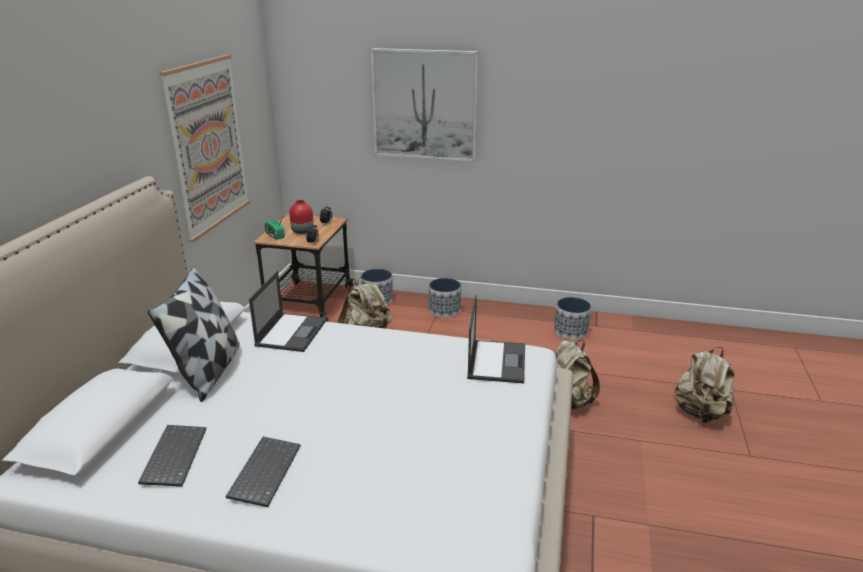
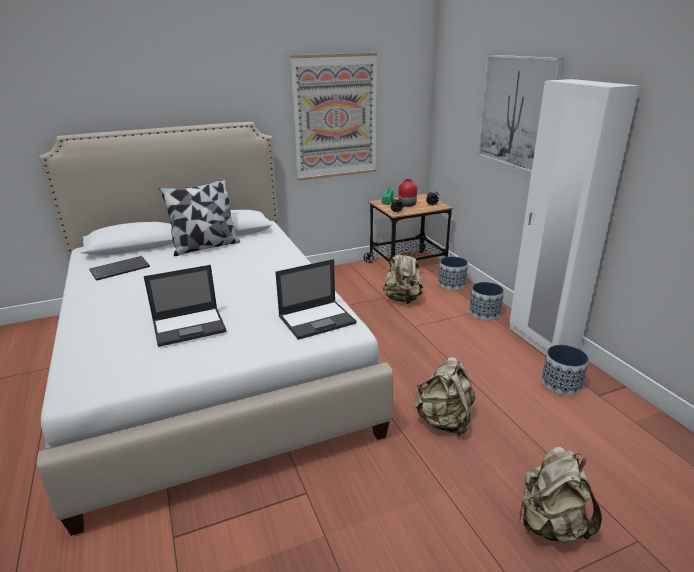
camera: 55 degrees right, 0 degrees up
keyboard [226,437,300,507] -> none
laptop [249,271,327,352] -> laptop moved to [144,265,226,347]
none -> white wardrobe [509,79,640,355]

